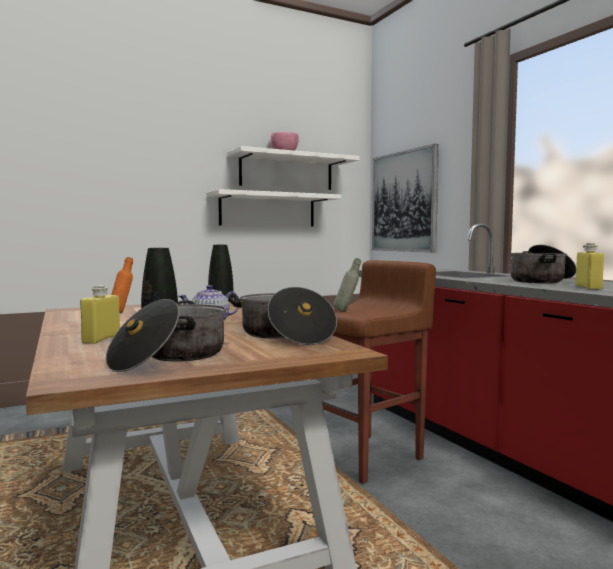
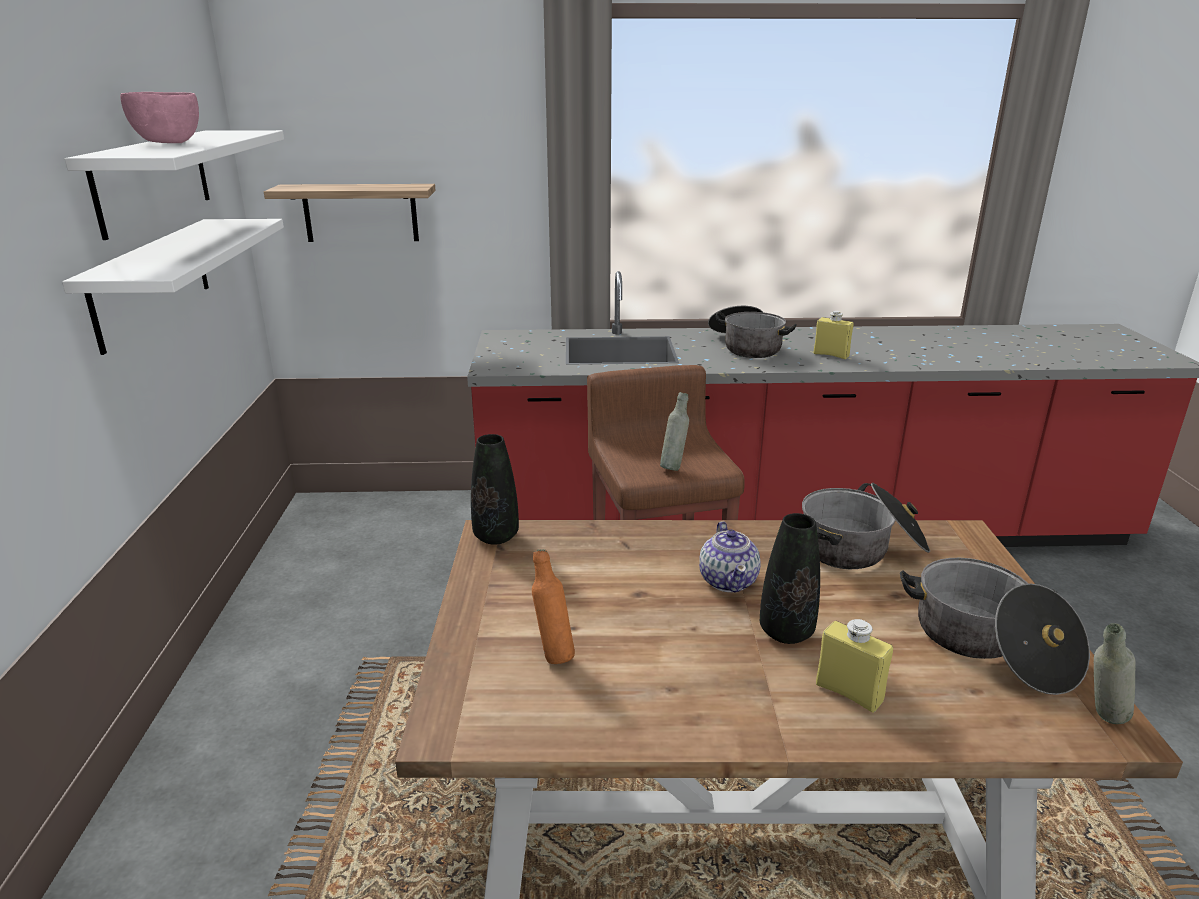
camera: 65 degrees left, 20 degrees up
picture [372,144,439,252] -> shelf [264,184,436,242]
none -> grey bottle [1094,623,1136,724]

